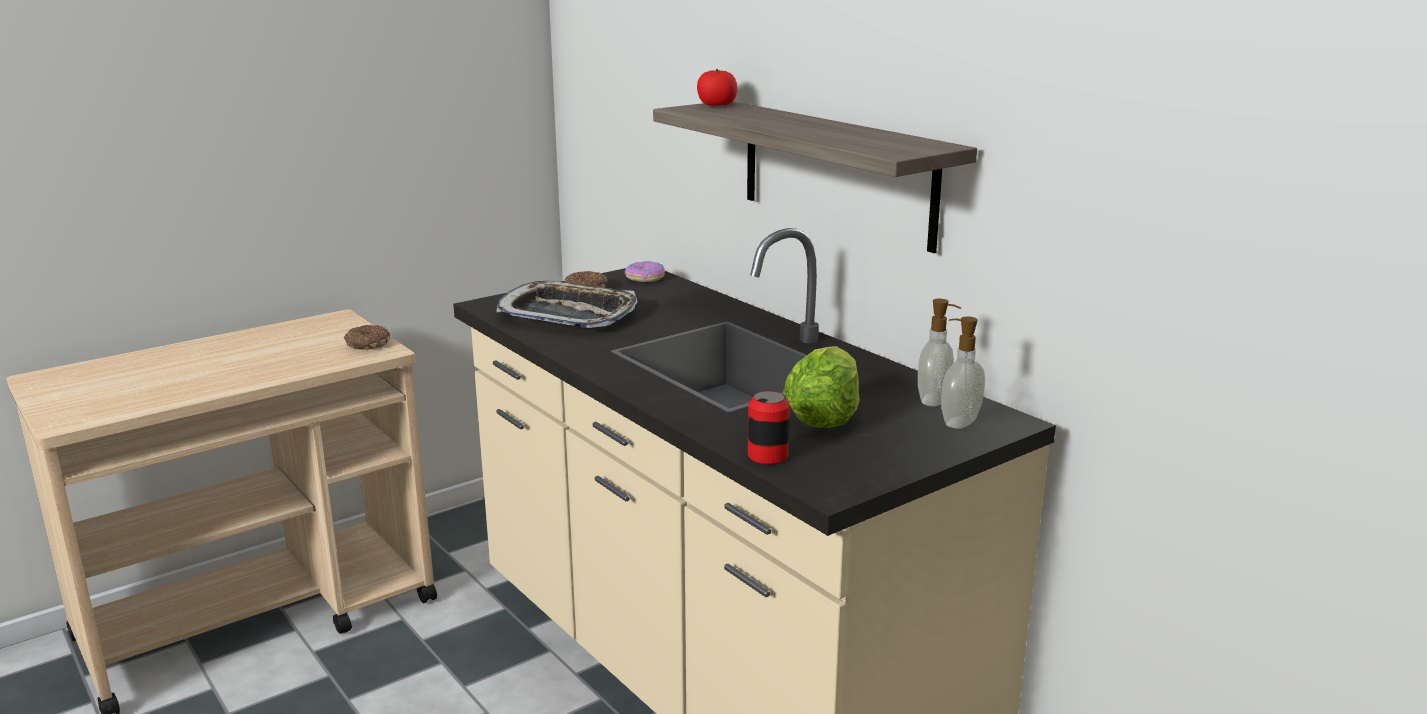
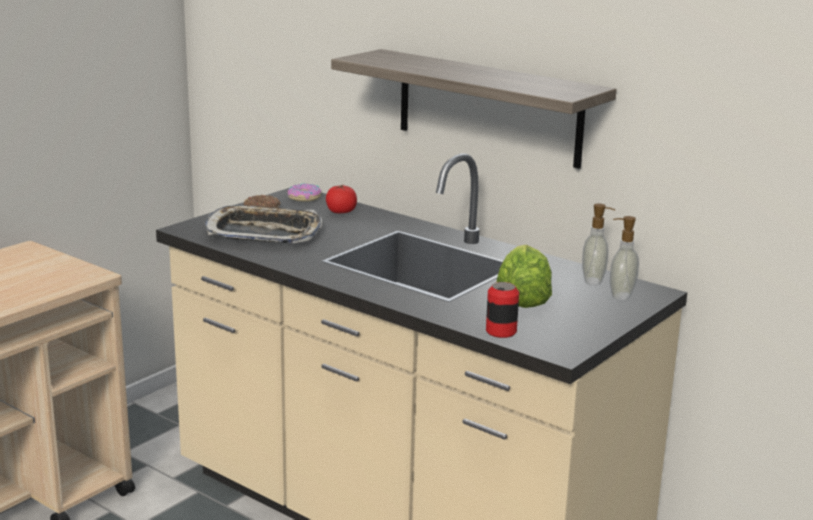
camera: 15 degrees left, 0 degrees up
donut [344,325,390,350] -> none
tomato [697,69,737,106] -> tomato moved to [326,185,357,213]

